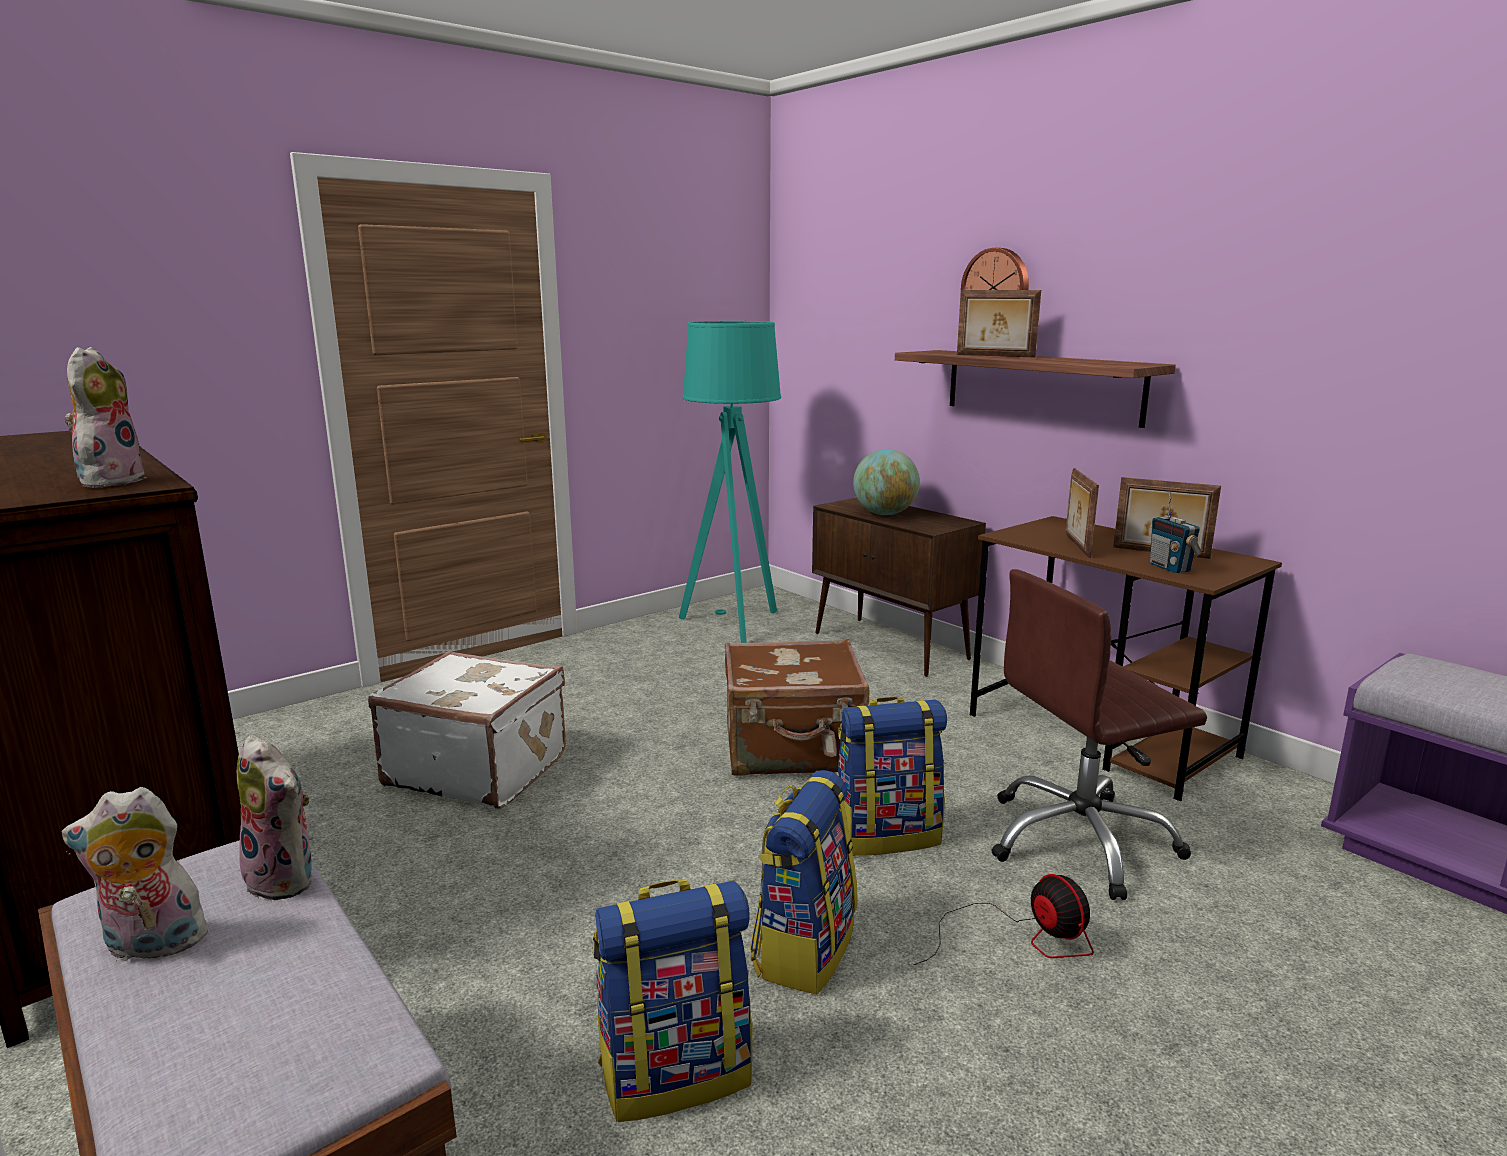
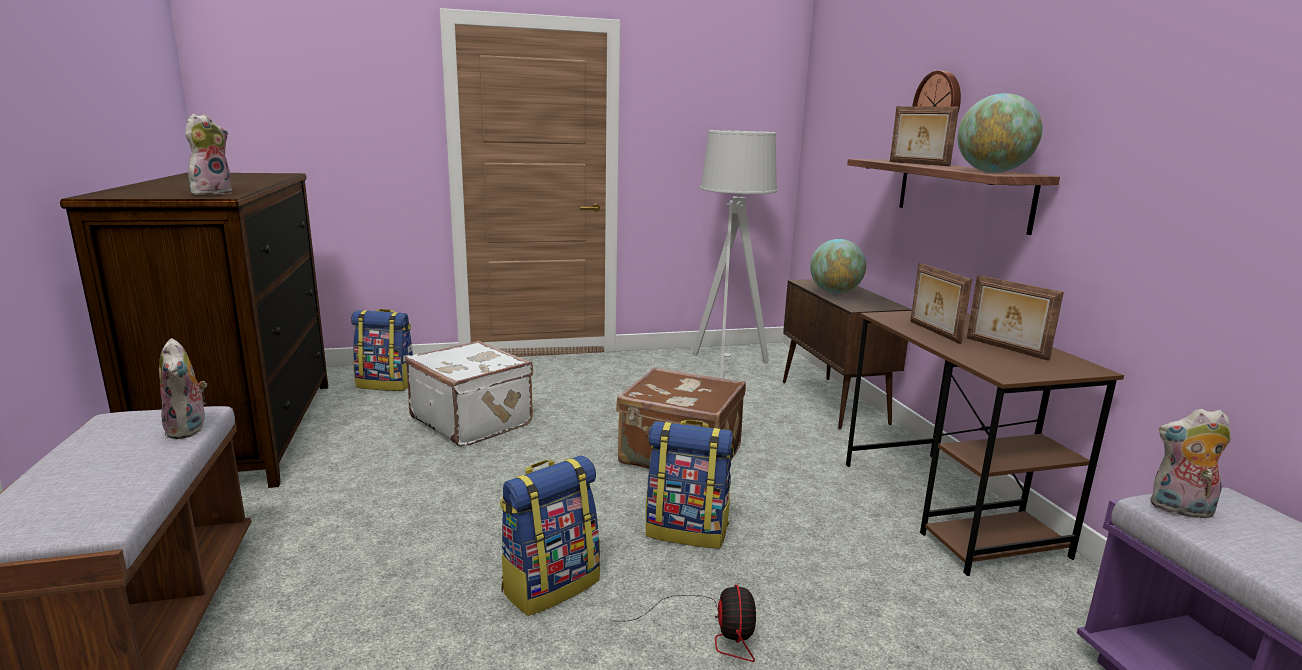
camera: 25 degrees right, 0 degrees up
plush toy [62,787,218,961] -> plush toy moved to [1150,409,1231,518]
backpack [592,879,753,1122] -> backpack moved to [351,309,413,391]
turquoise floor lamp [679,321,781,643] -> grey floor lamp [692,130,777,379]
brown office chair [991,569,1207,900] -> none
picture frame [1066,468,1099,558] -> picture frame turned 45 degrees counterclockwise [910,263,972,344]
radio [1150,491,1202,573] -> none
none -> globe [957,93,1042,172]

